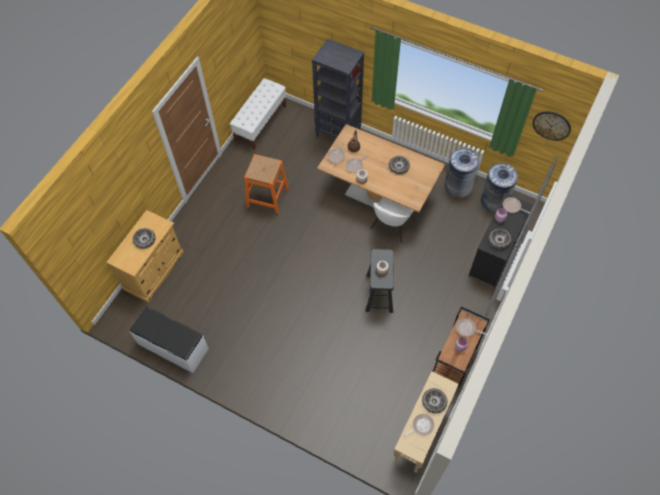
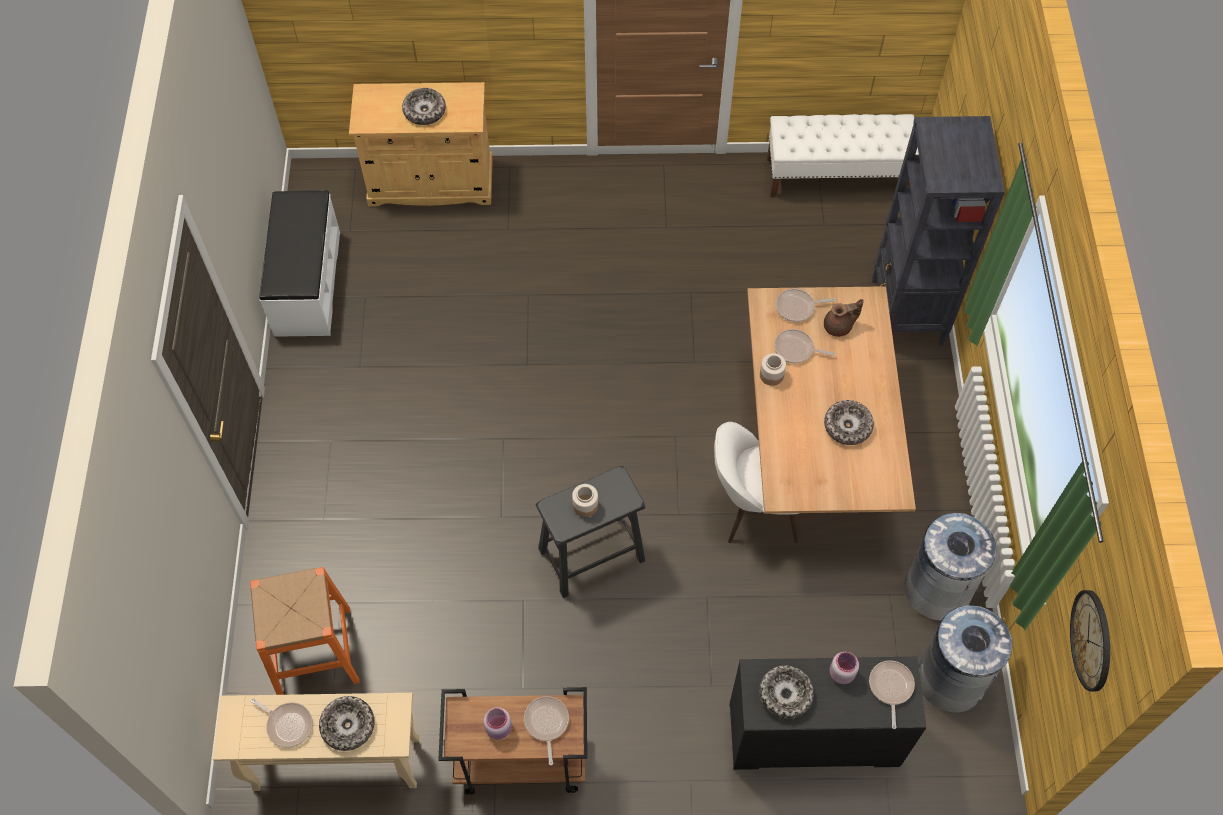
camera: 60 degrees right, 0 degrees up
orange stool [244,154,289,215] -> orange stool moved to [250,567,360,695]

